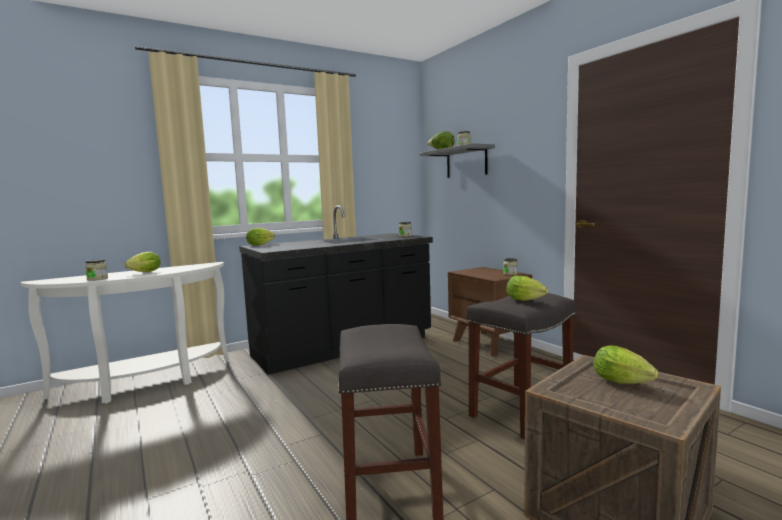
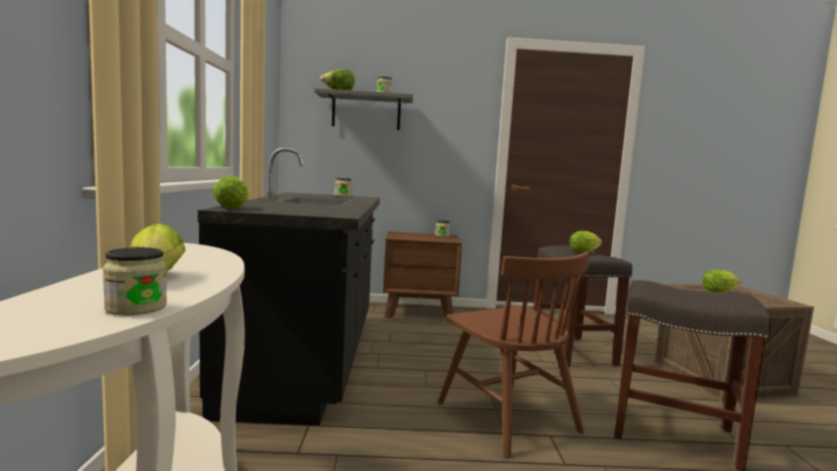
camera: 60 degrees left, 0 degrees up
none -> brown chair [438,252,590,458]

